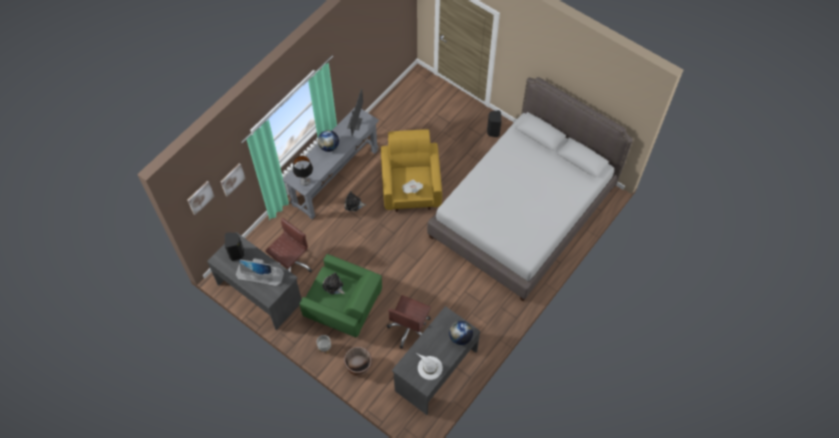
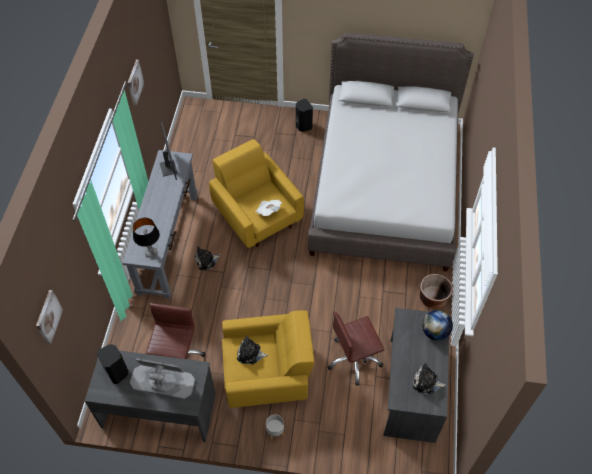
camera: 30 degrees left, 5 degrees down
picture [220,163,246,196] -> picture moved to [128,60,144,106]
monitor [236,259,284,287] -> monitor turned 150 degrees counterclockwise [130,358,195,399]
green armchair [300,254,382,338] -> yellow armchair [222,310,314,408]
globe [318,130,339,152] -> none
brown planter [344,347,372,376] -> brown planter moved to [420,274,453,308]
brown office chair [387,295,431,349] -> brown office chair turned 75 degrees clockwise [328,312,384,386]
white hat [416,353,443,380] -> plush toy [413,363,446,394]

